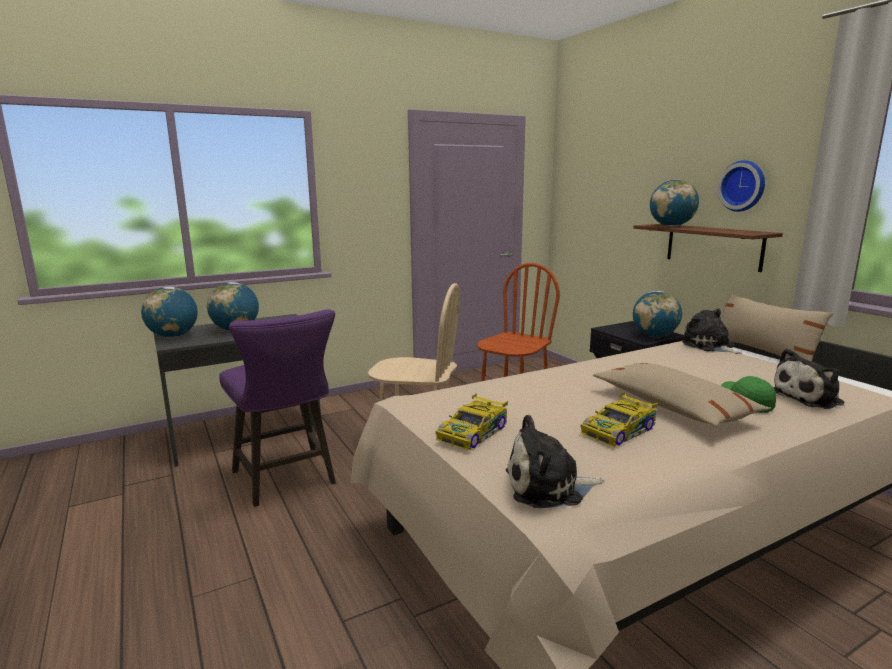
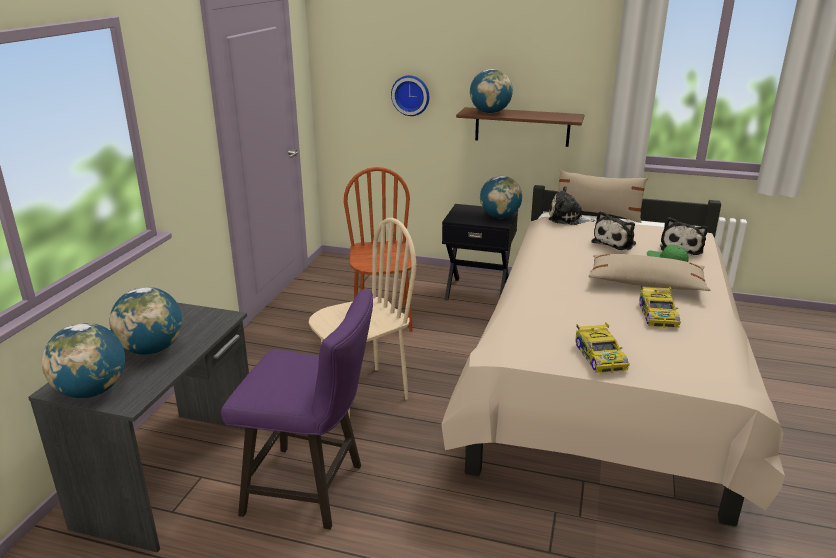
camera: 45 degrees left, 10 degrees up
plush toy [506,415,604,508] -> plush toy moved to [592,211,636,250]
wall clock [717,160,765,212] -> wall clock moved to [391,75,429,116]

